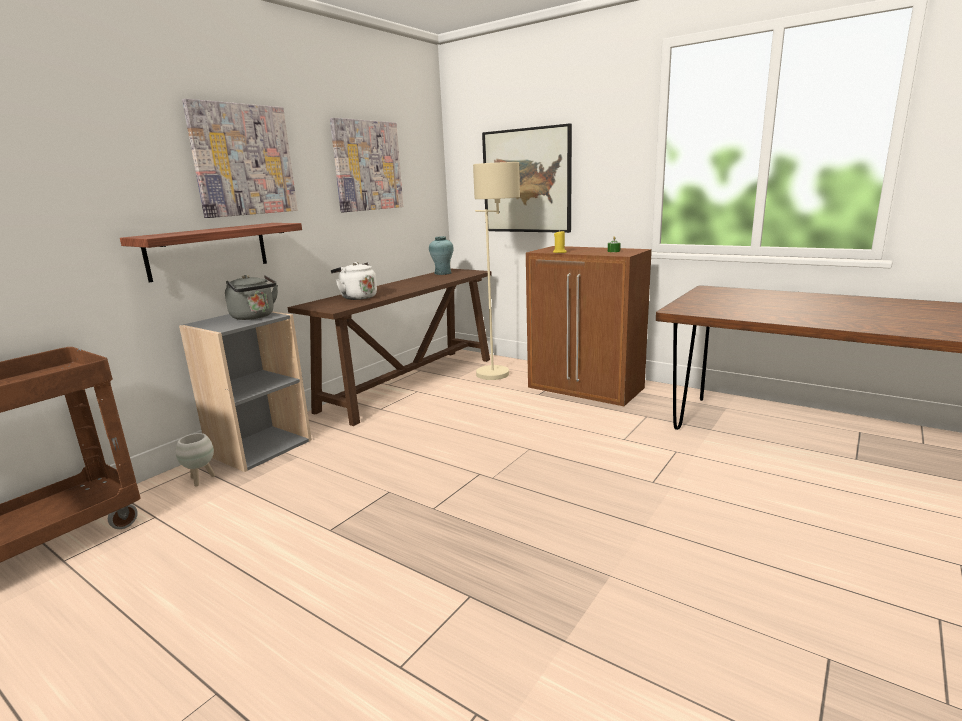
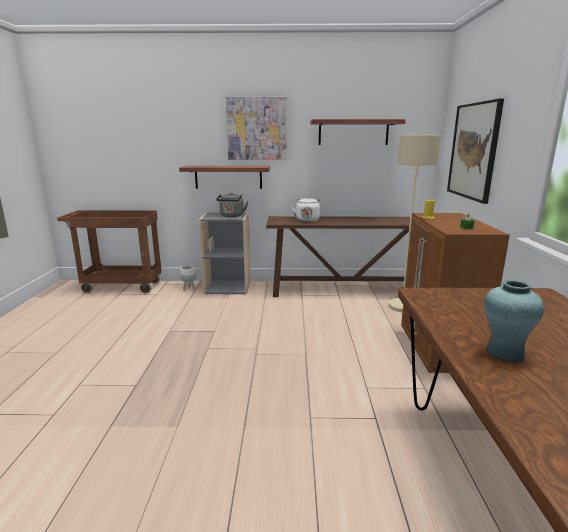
camera: 55 degrees right, 0 degrees up
picture [330,118,403,212] -> shelf [310,119,406,145]
turquoise vase [429,236,454,275] -> turquoise vase moved to [484,280,544,362]

